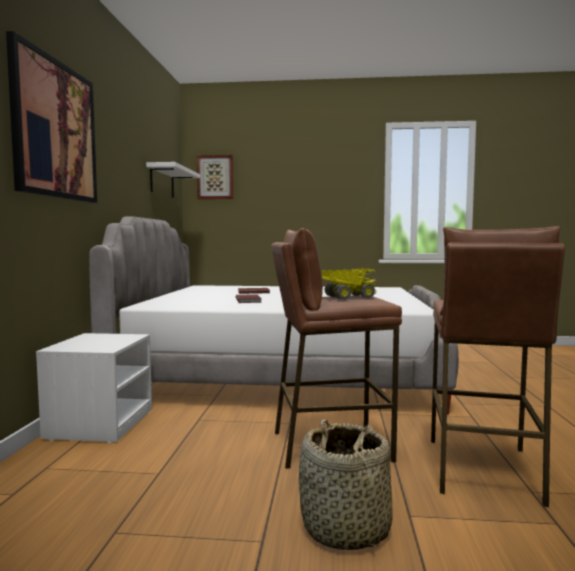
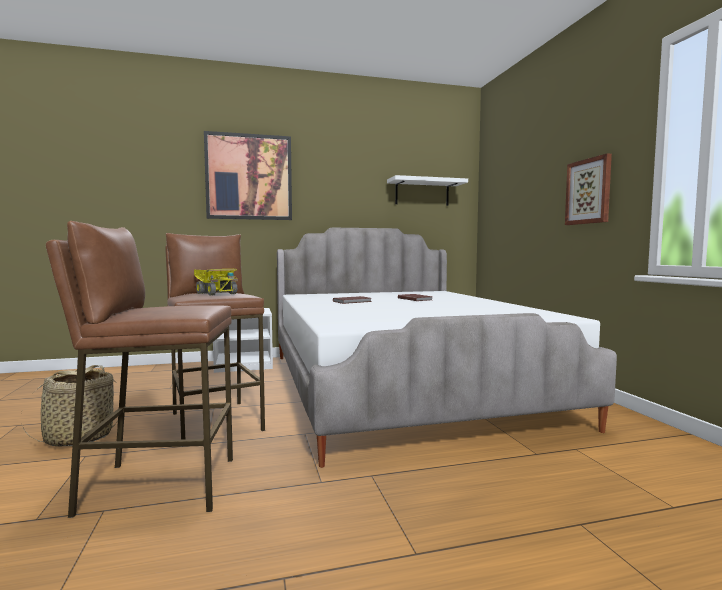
camera: 70 degrees right, 0 degrees up
picture [197,155,233,199] -> picture moved to [565,153,612,225]

